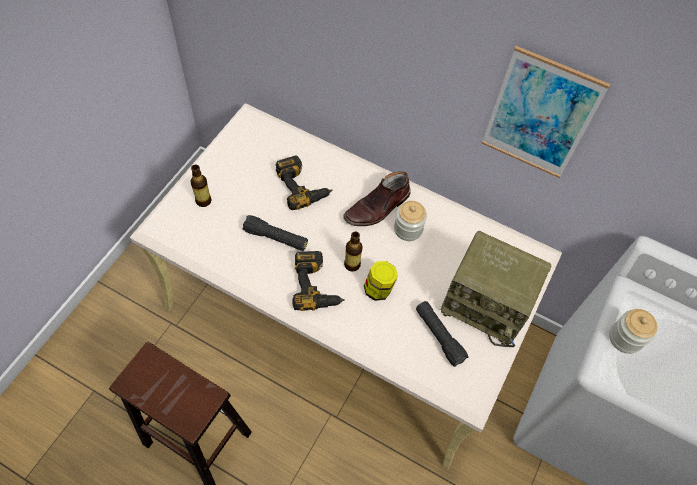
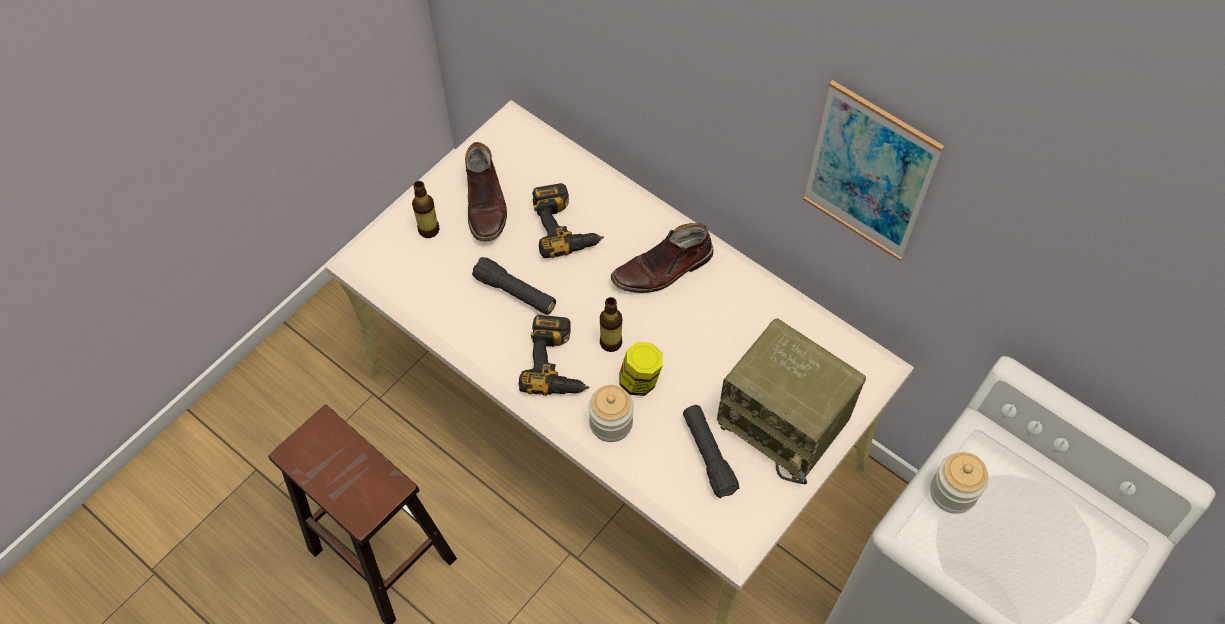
camera: 15 degrees right, 0 degrees up
jar [394,201,427,241] -> jar moved to [589,385,633,442]
none -> brown boot [465,142,507,242]

